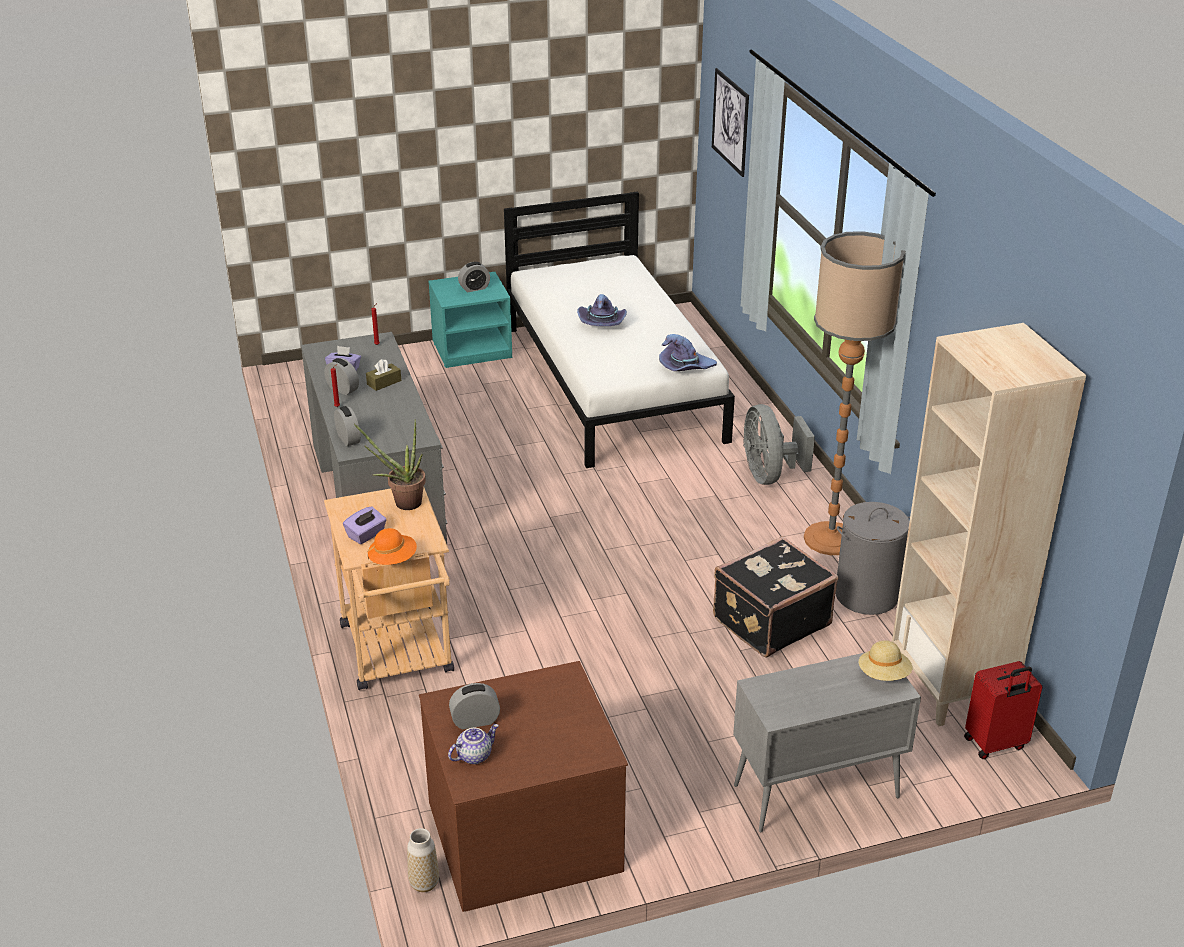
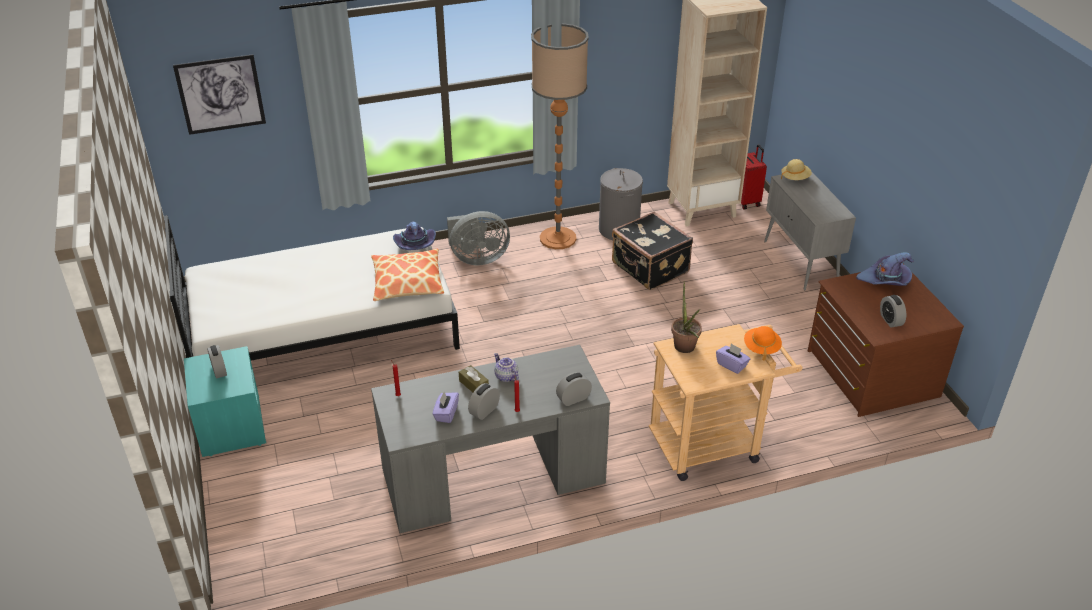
camera: 90 degrees left, 5 degrees up
vase [407,828,439,892] -> none
teapot [448,724,499,764] -> teapot moved to [494,353,519,382]
purple hat [577,294,627,326] -> purple hat moved to [856,253,914,286]
none -> pillow [371,249,444,301]

